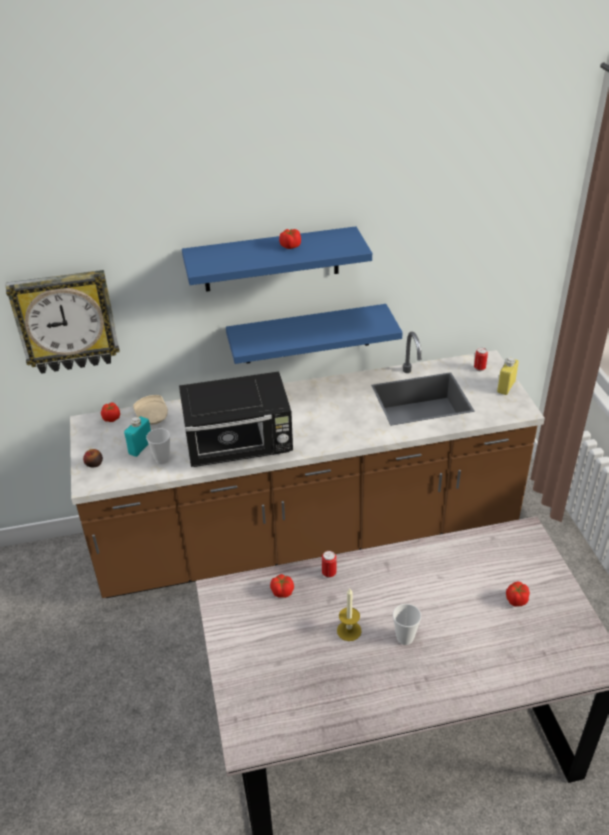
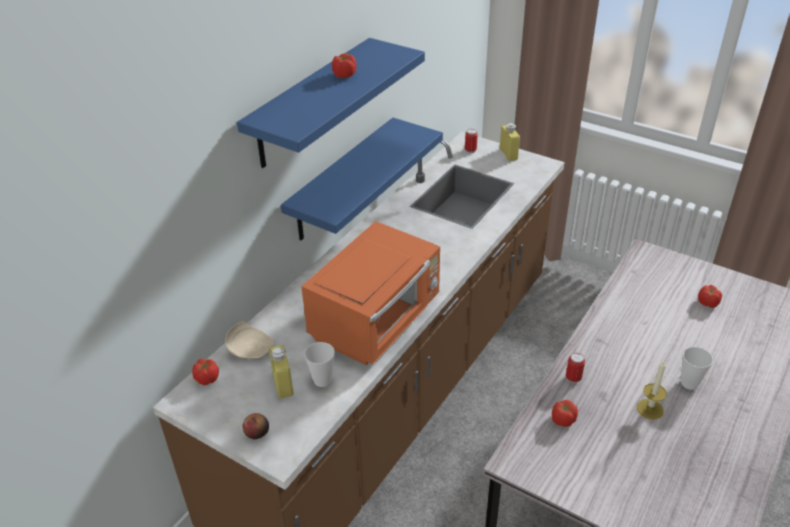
camera: 45 degrees left, 0 degrees up
wall clock [5,270,120,374] -> none
turquoise bottle [124,416,151,457] -> yellow bottle [269,345,293,399]
black microwave [179,371,293,467] -> orange microwave [301,221,440,365]

